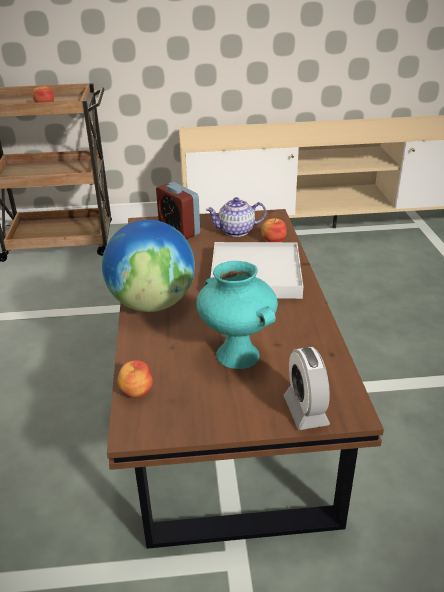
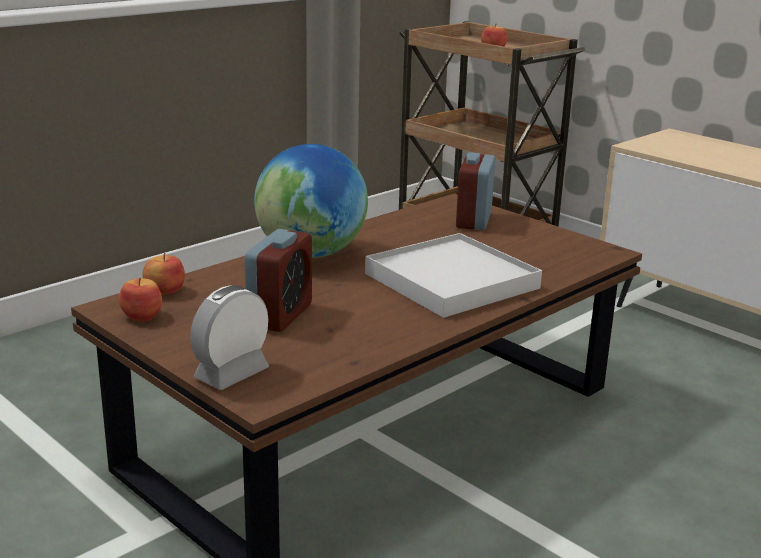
camera: 50 degrees right, 10 degrees down
turquoise vase [196,261,278,369] -> alarm clock [244,229,312,332]
teapot [206,197,266,237] -> none
apple [261,218,287,242] -> apple moved to [119,278,162,322]

